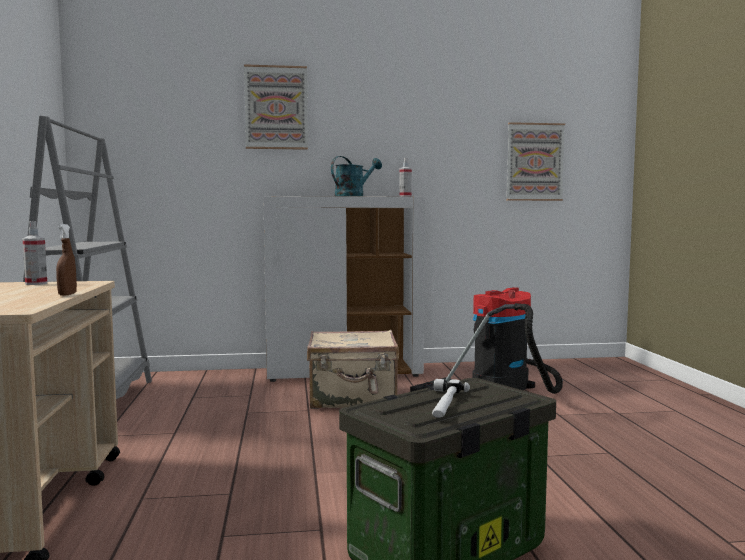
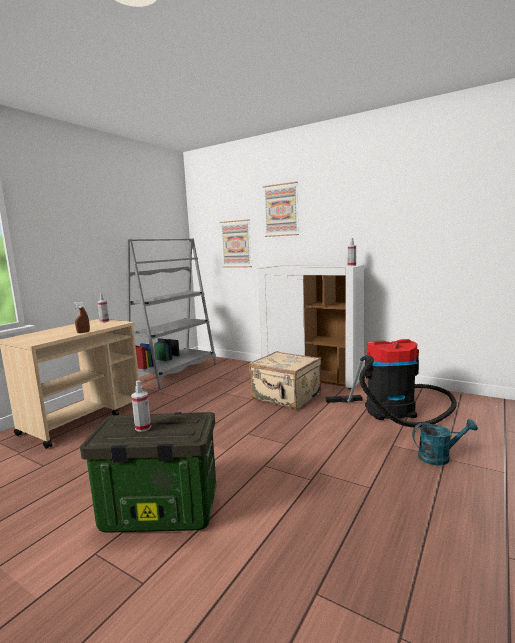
camera: 40 degrees right, 5 degrees up
turquoise watering can [331,156,382,196] -> turquoise watering can moved to [412,419,478,465]
hammer [432,379,470,418] -> spray bottle [131,381,151,432]
picture [506,122,565,201] -> picture moved to [220,219,252,268]

